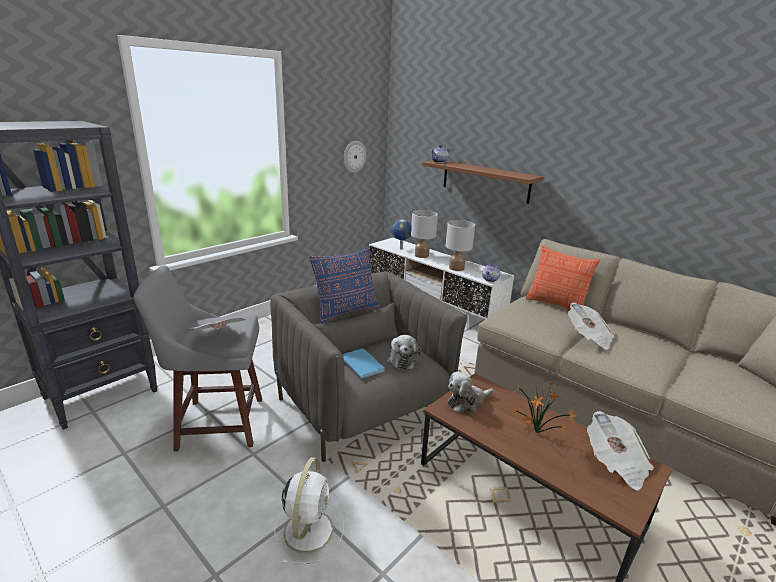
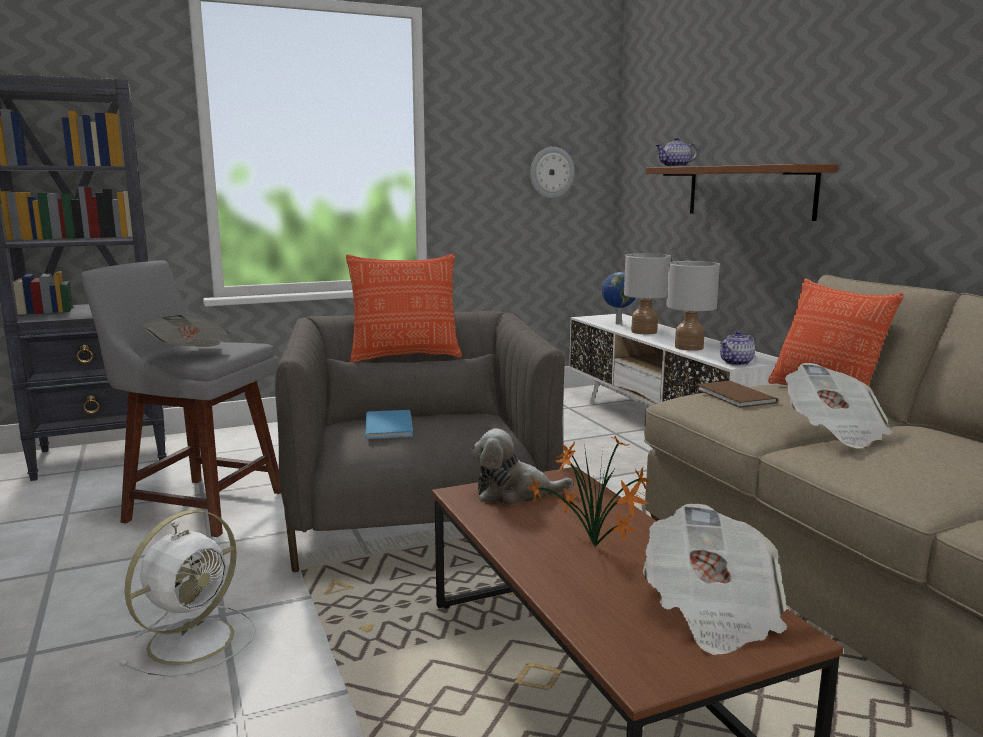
camera: 25 degrees right, 10 degrees down
blue pillow [309,247,380,324] -> orange pillow [346,254,462,362]
plush toy [387,335,421,369] -> none
none -> brown book [696,381,778,408]

